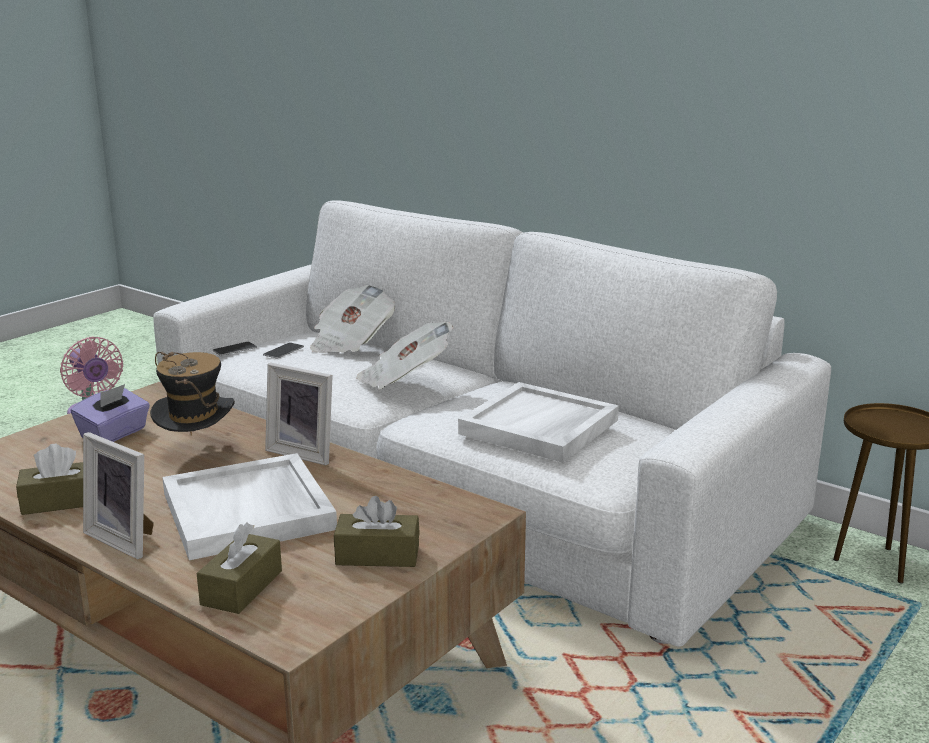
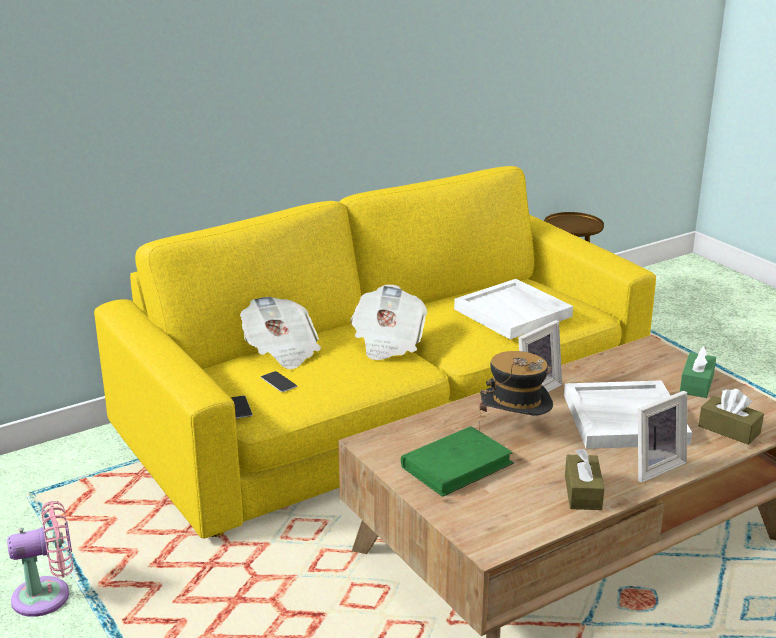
camera: 70 degrees left, 5 degrees up
purple tissue box [71,384,150,442] -> green book [401,426,514,497]
white sofa [153,200,831,647] -> yellow sofa [94,166,656,539]
brown tissue box [334,496,420,567] -> green tissue box [680,346,716,398]

